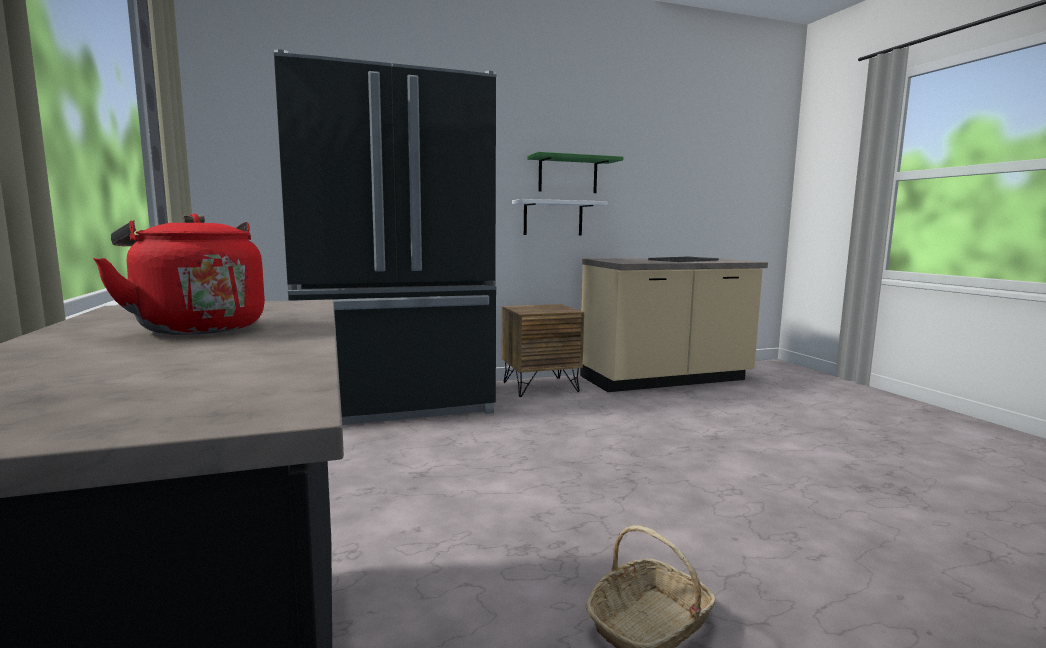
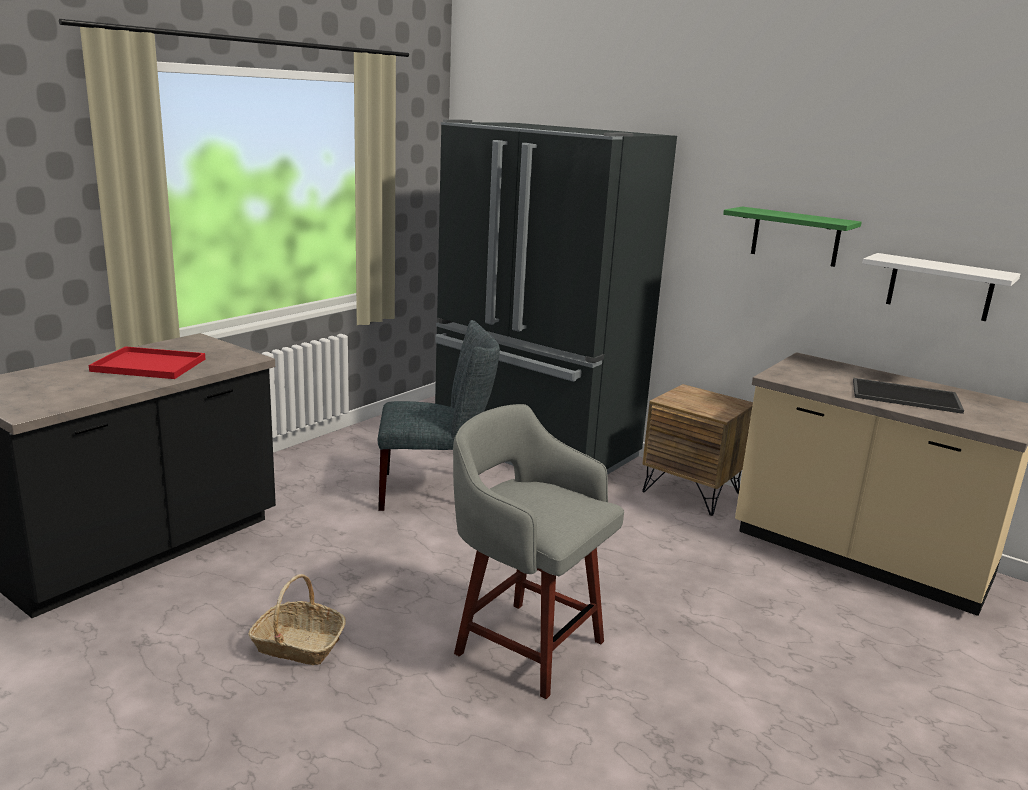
camera: 55 degrees right, 10 degrees up
red kettle [93,213,265,335] -> red tray [89,346,205,379]
white shelf [512,199,608,235] -> white shelf moved to [863,253,1020,321]
none -> grey chair [378,320,500,511]
none -> grey stool [453,404,624,699]

